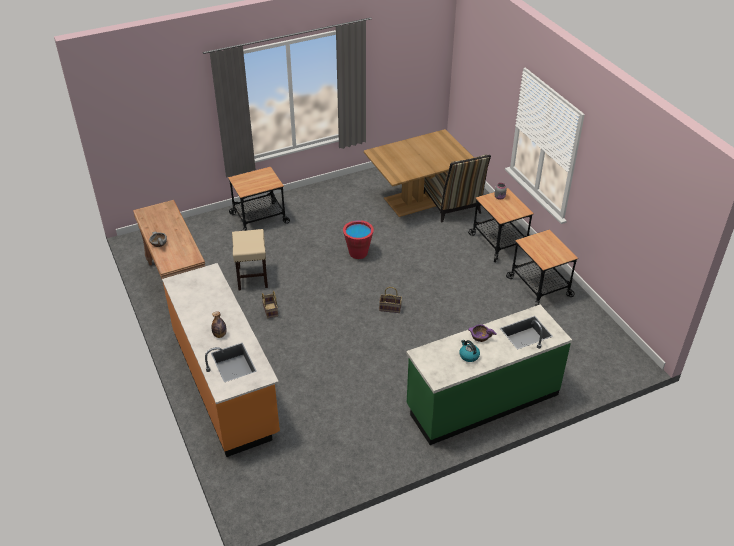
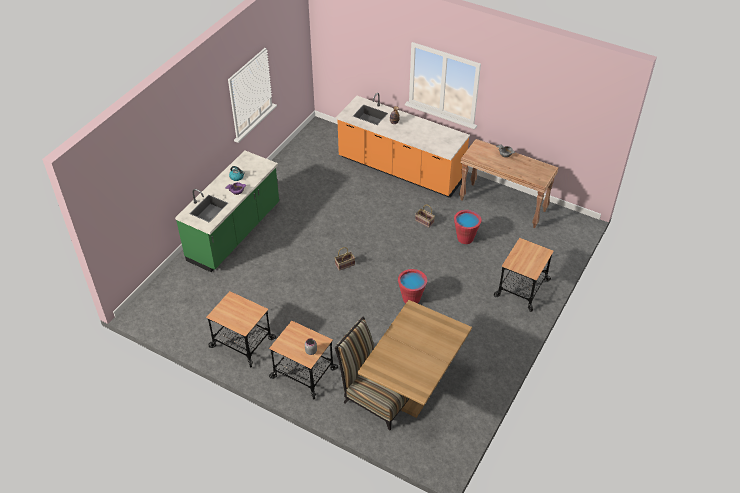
camera: 145 degrees right, 5 degrees up
beige stool [232,229,268,290] -> red bucket [454,210,481,244]

